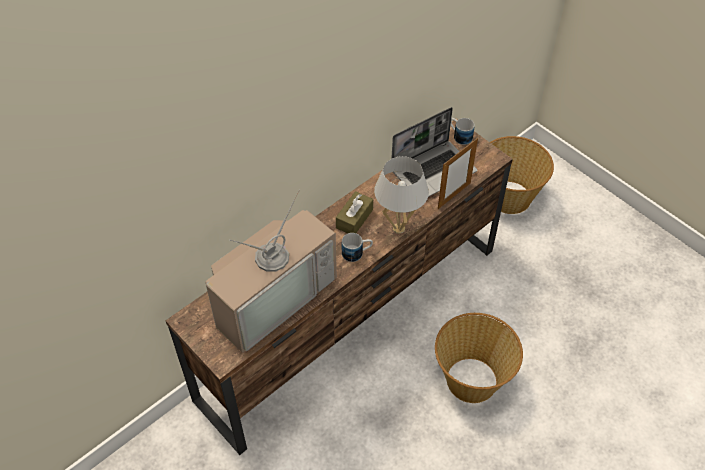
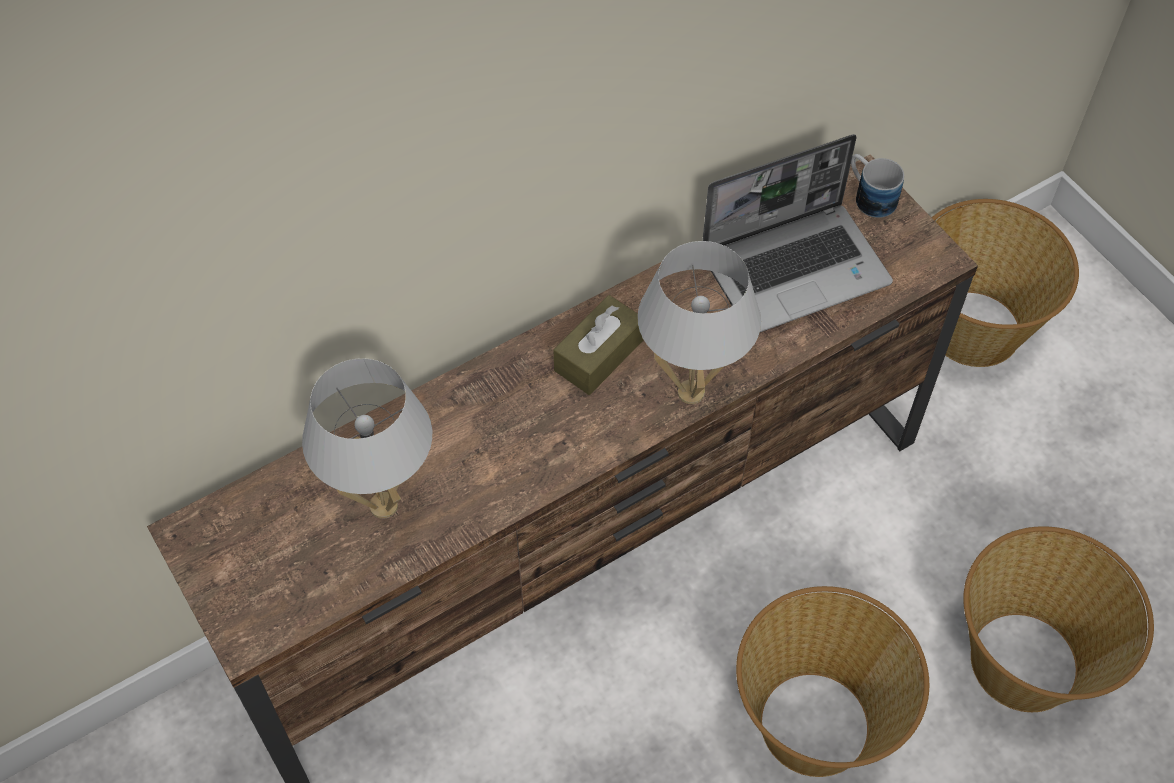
camera: 10 degrees right, 5 degrees up
television [205,190,337,353] -> white table lamp [302,358,432,519]
mug [342,233,373,262] -> none
picture frame [438,138,478,209] -> none
none -> basket [963,526,1154,712]

